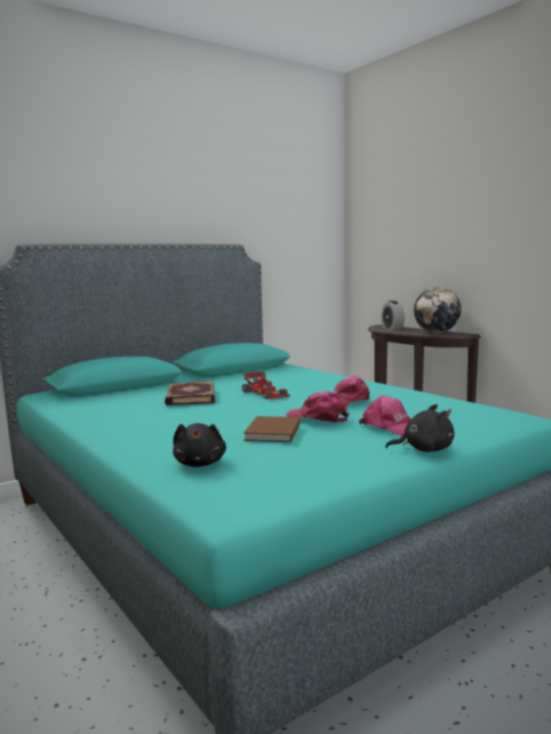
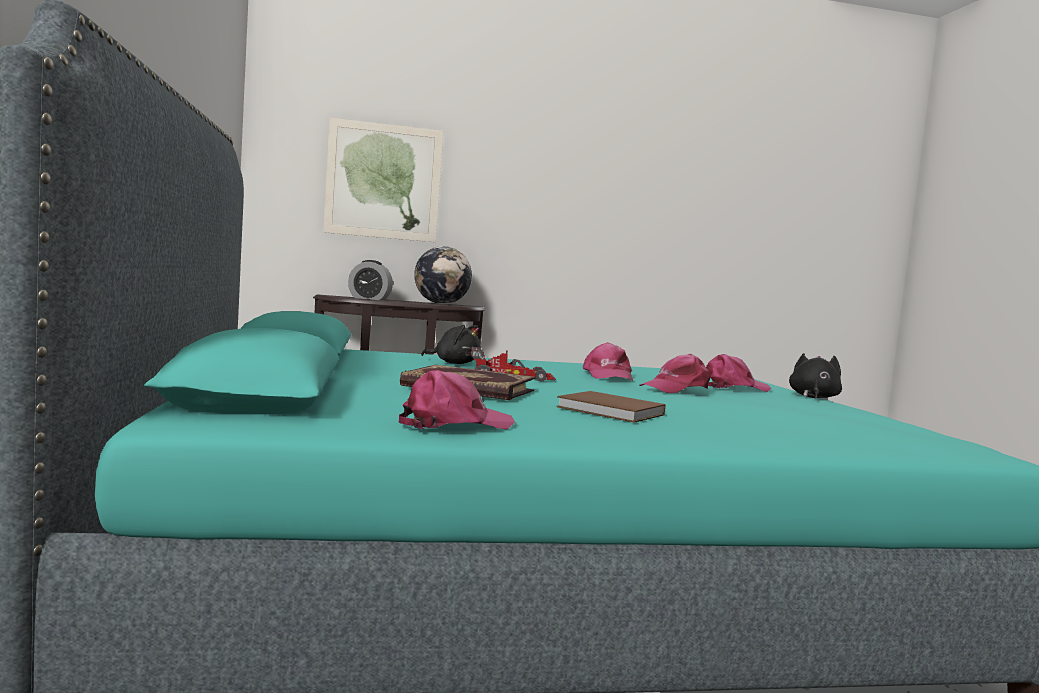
camera: 65 degrees left, 5 degrees down
black plush toy [173,423,226,467] -> black plush toy moved to [421,325,481,364]
brown book [244,416,300,442] -> brown book moved to [556,391,665,423]
none -> picture [323,118,443,242]
none -> pink cap [399,370,515,430]

